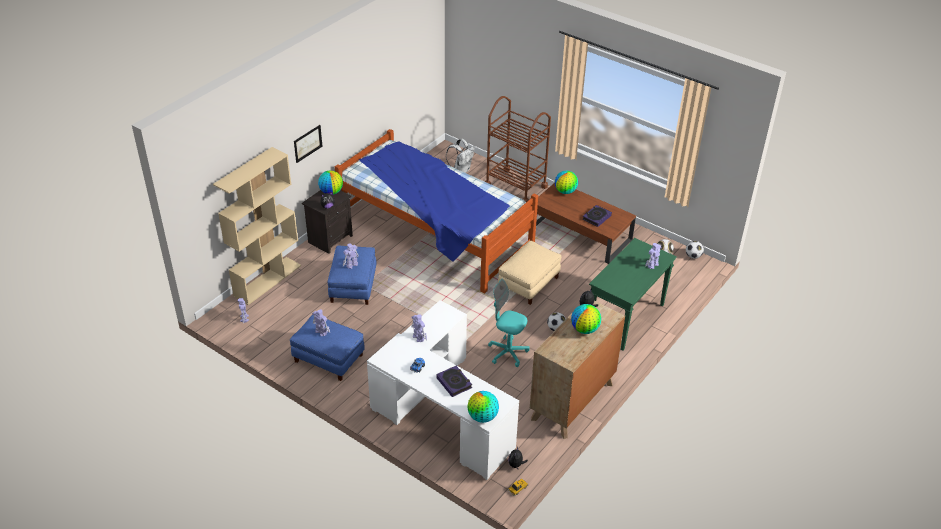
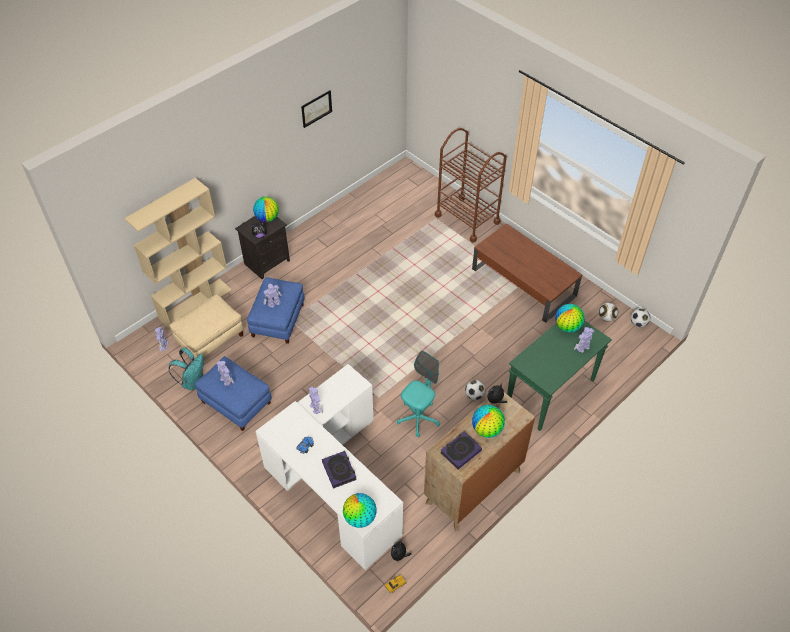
camera: 10 degrees right, 10 degrees up
picture [294,125,322,163] -> picture moved to [301,90,332,128]
bed [335,129,538,293] -> none
white backpack [446,139,475,173] -> none
turquoise office chair [488,279,530,367] -> turquoise office chair turned 90 degrees clockwise [397,351,440,437]
beige ottoman [498,241,562,305] -> beige ottoman moved to [169,294,243,359]
globe [555,171,578,194] -> globe moved to [555,304,584,332]
book [583,205,612,227] -> book moved to [440,431,482,470]
none -> turquoise backpack [168,348,204,390]

